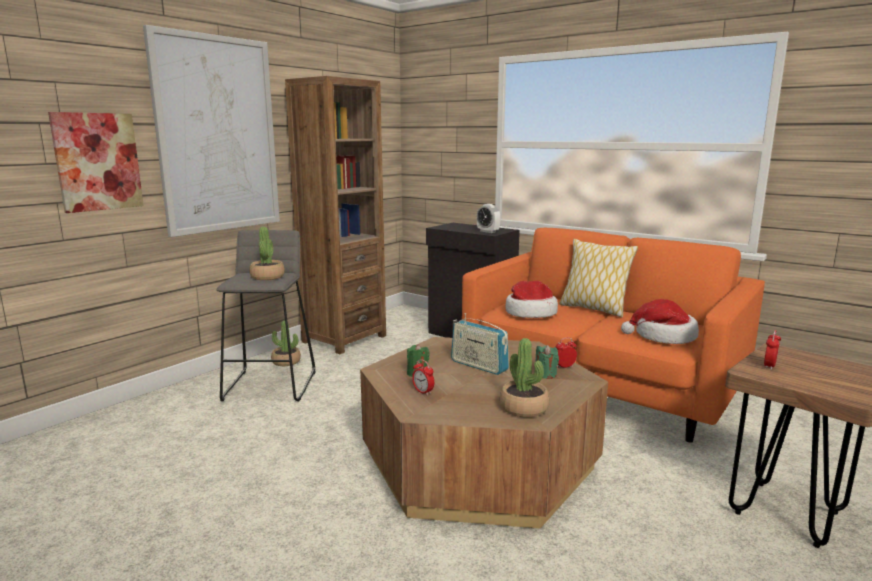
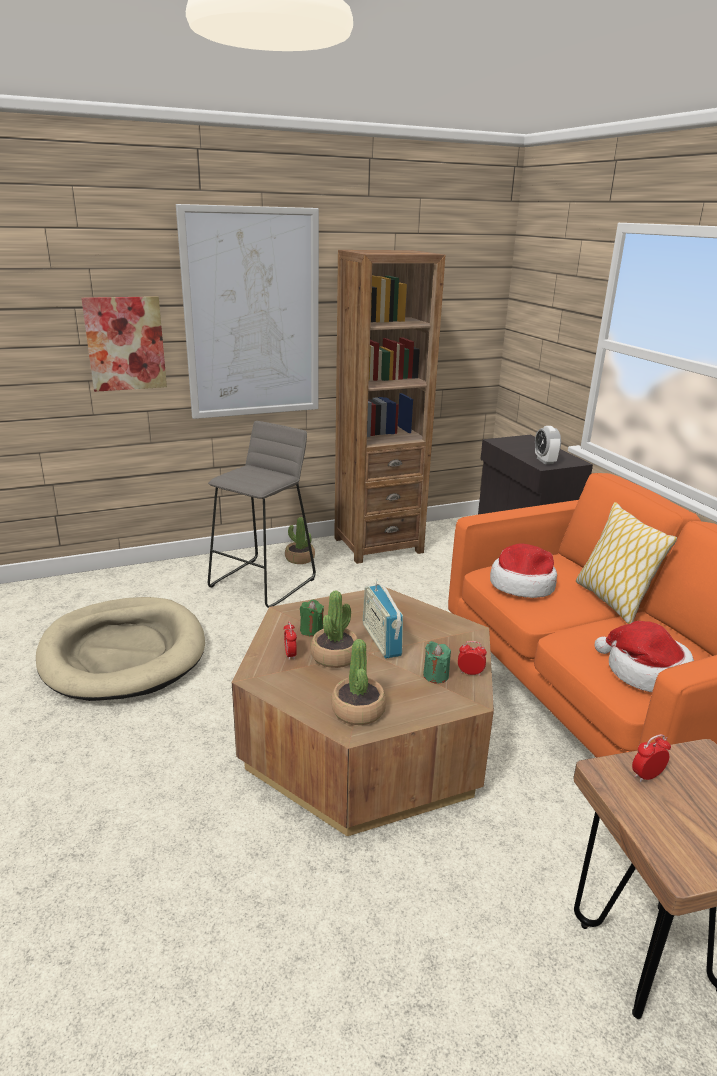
camera: 30 degrees right, 10 degrees up
potted plant [249,227,285,280] -> potted plant moved to [310,590,358,668]
none -> beige dog bed [36,597,205,701]

